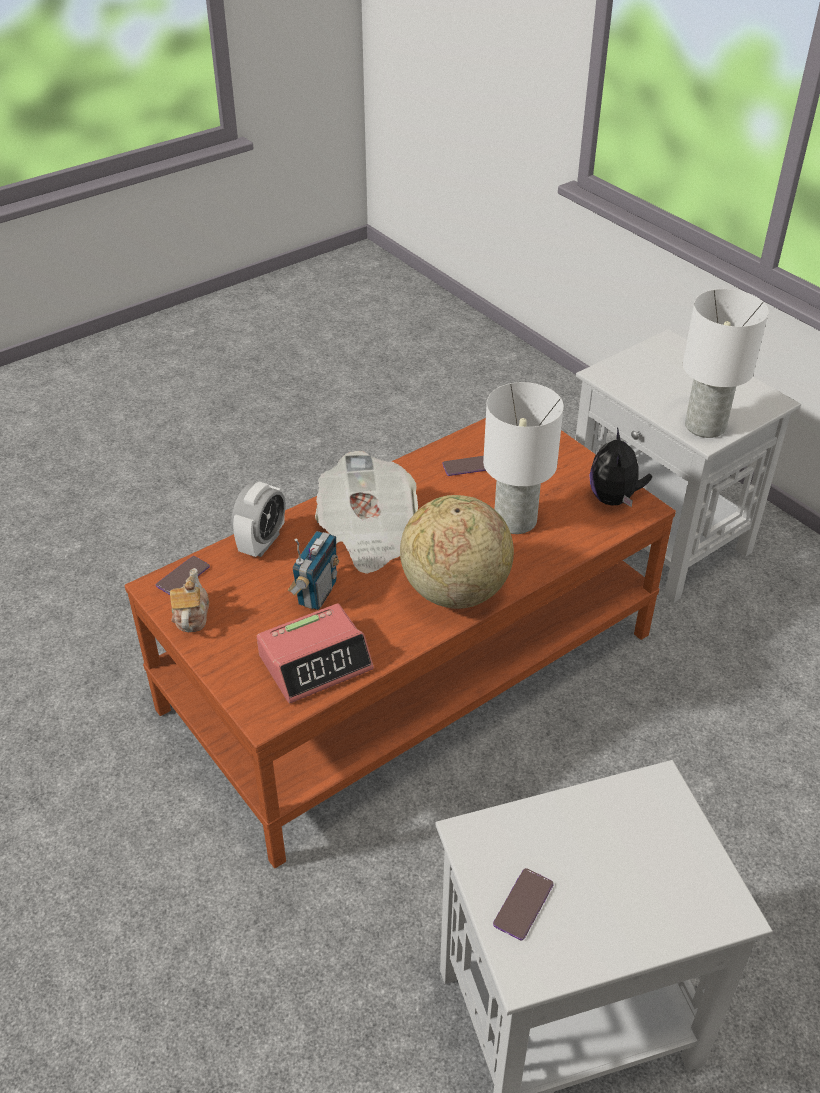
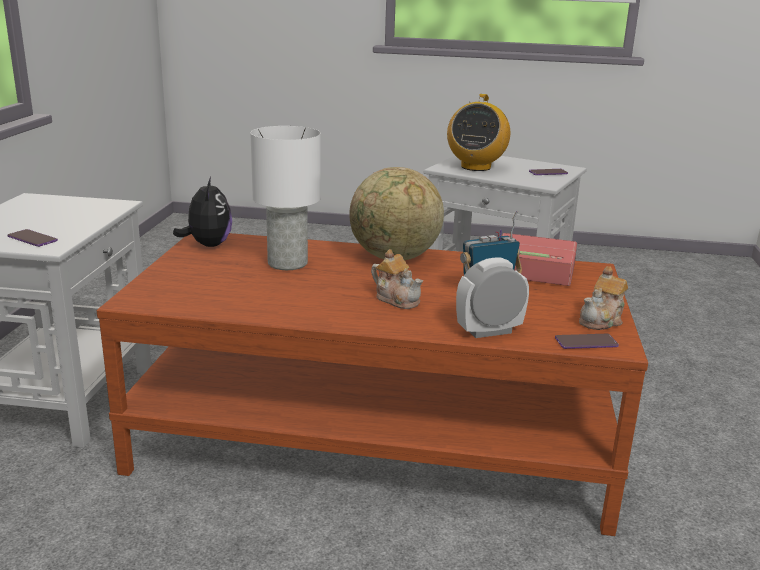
camera: 135 degrees left, 20 degrees down
newspaper [315,451,418,574] -> teapot [371,249,423,309]
phone [442,456,486,476] -> phone moved to [8,229,58,247]
plush toy [589,427,652,507] -> plush toy turned 60 degrees counterclockwise [173,177,232,247]
white table lamp [683,289,769,438] -> none
none -> radio [447,94,510,171]

